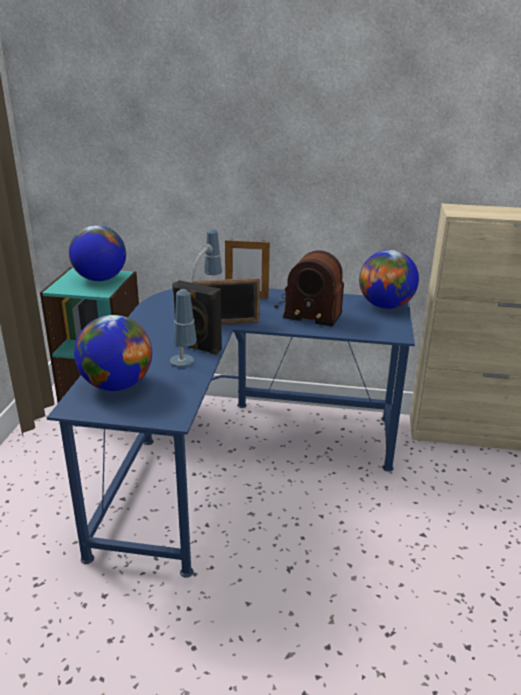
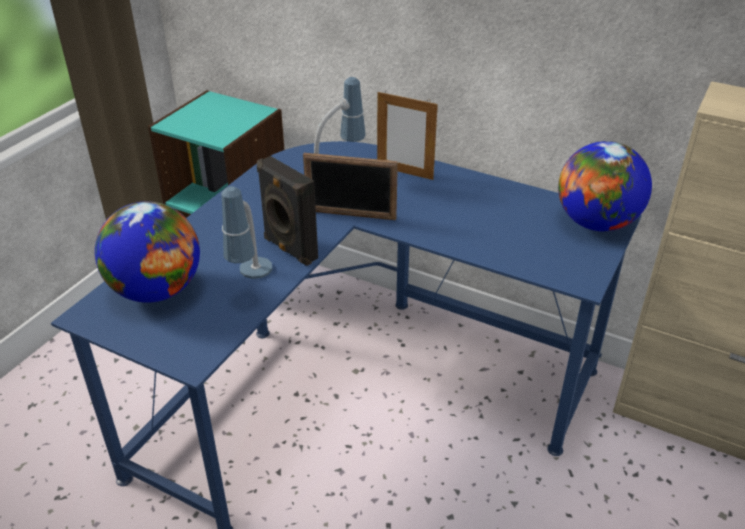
camera: 20 degrees right, 10 degrees up
globe [69,225,126,281] -> none
radio [274,250,344,327] -> none

